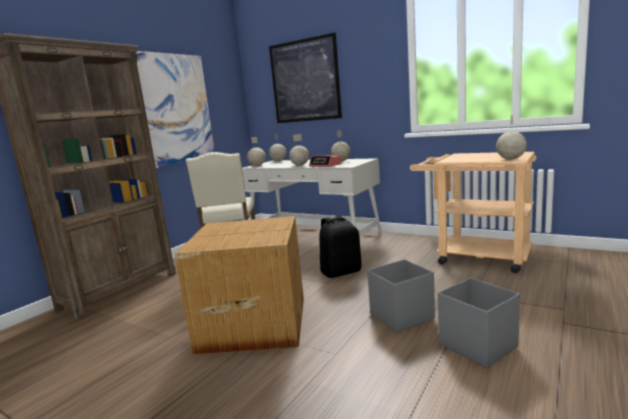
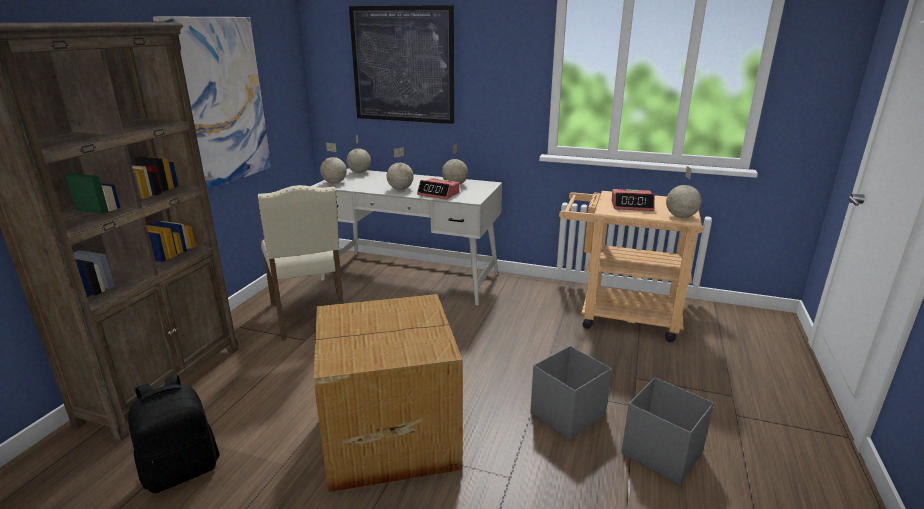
camera: 15 degrees left, 10 degrees up
black backpack [319,215,361,278] -> black backpack moved to [128,374,220,493]
none -> alarm clock [611,189,655,211]

